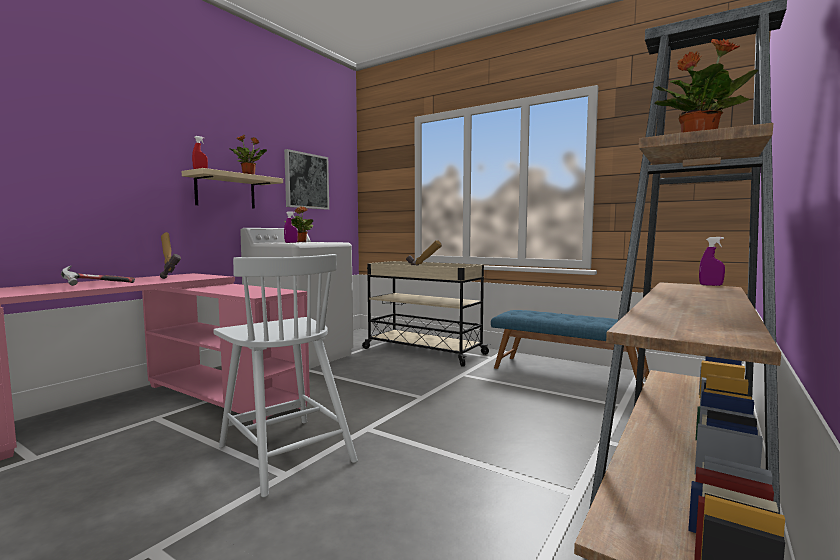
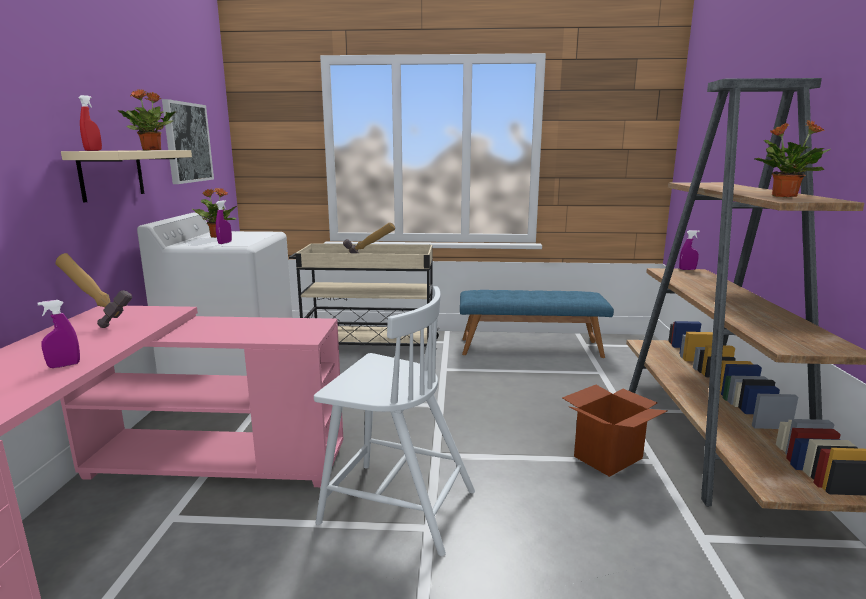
camera: 30 degrees left, 10 degrees up
hammer [61,265,135,286] -> purple spray bottle [38,300,80,368]
none -> cardboard box [562,385,668,477]

